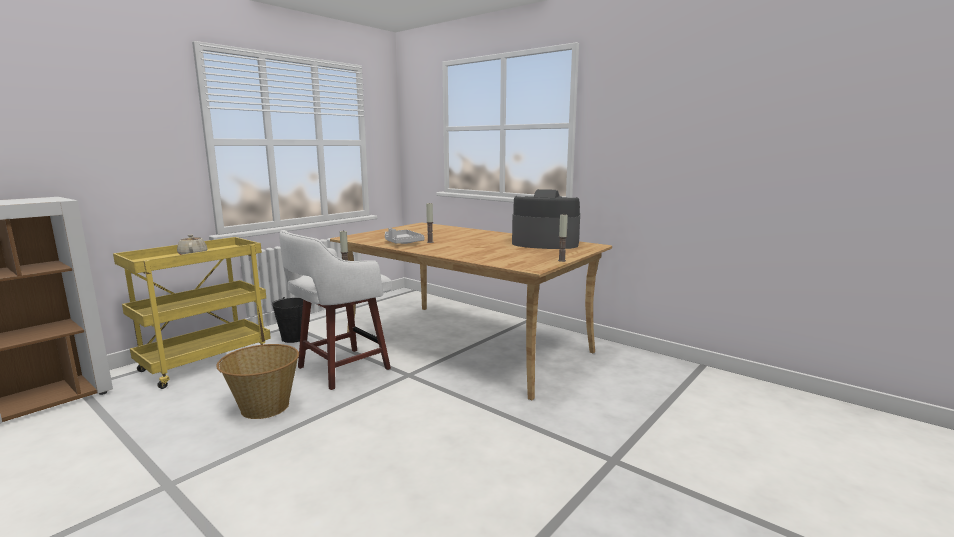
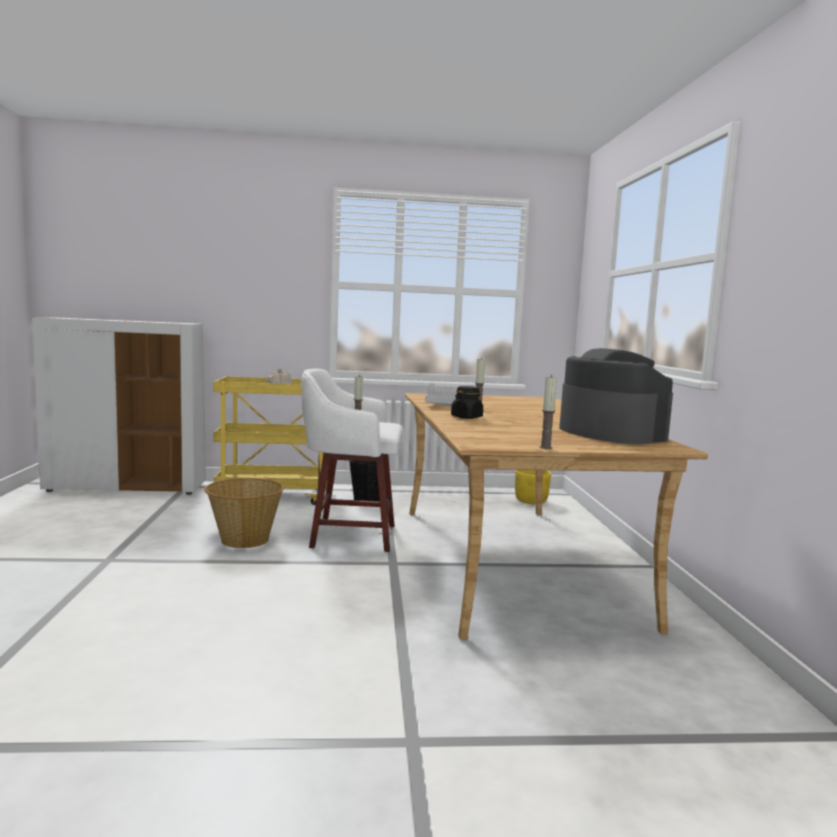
camera: 45 degrees right, 5 degrees down
none -> black jar [451,386,483,419]
none -> yellow planter [515,470,551,504]

